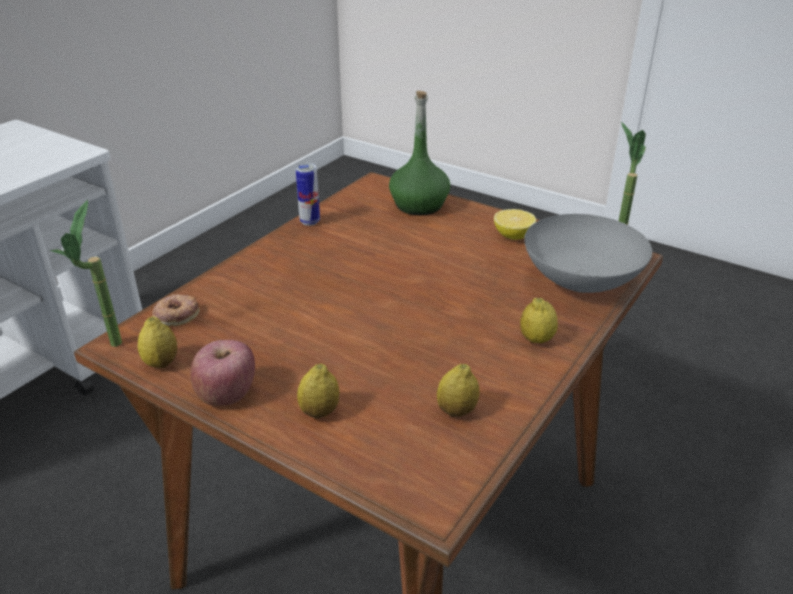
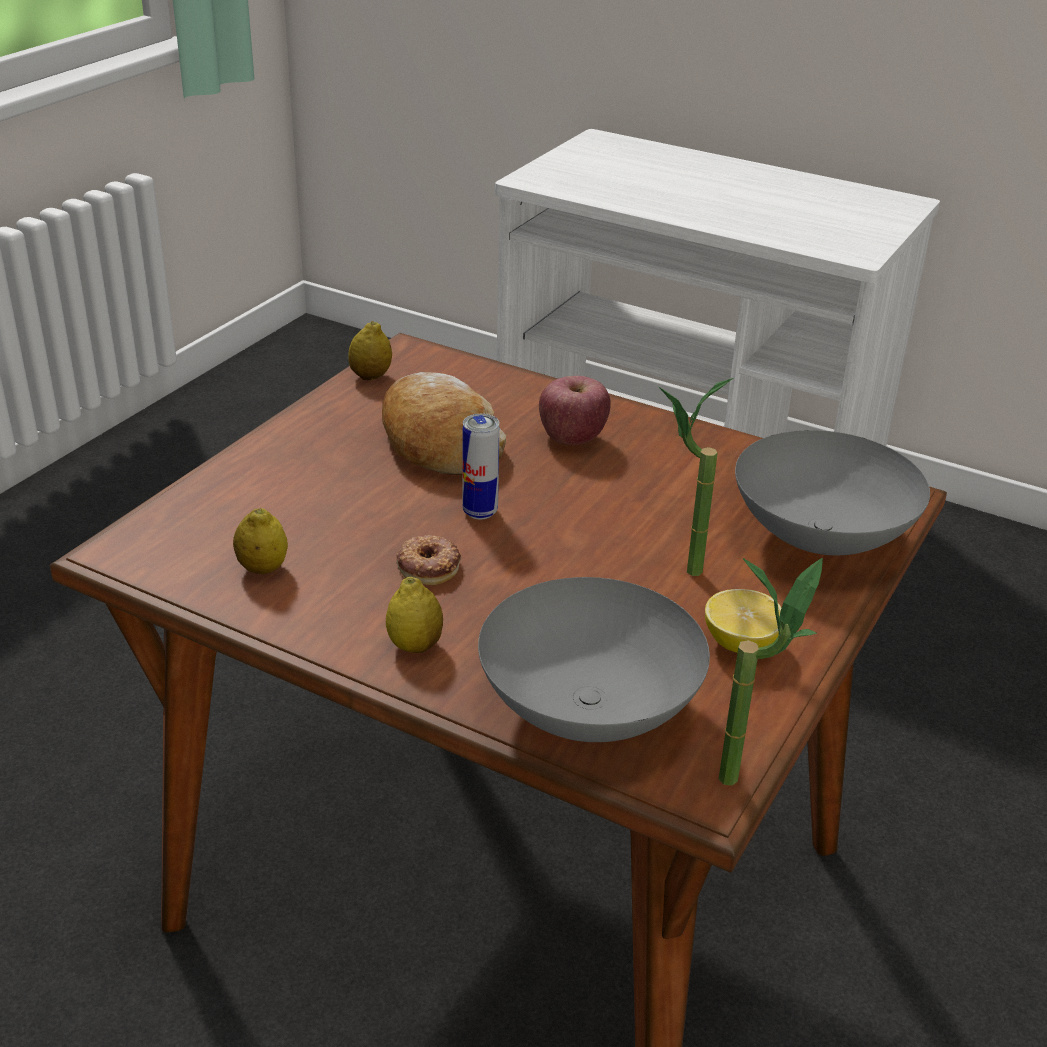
camera: 85 degrees right, 0 degrees up
potted plant [50,200,122,347] -> potted plant moved to [659,378,733,576]
donut [152,294,200,326] -> donut moved to [396,535,461,585]
apple [190,340,255,406] -> apple moved to [539,376,611,445]
can [295,163,320,226] -> can moved to [462,414,500,519]
lemon [297,364,339,419] -> none
green bottle [389,91,450,215] -> grey bowl [735,430,930,556]
none -> bread [382,372,506,475]

